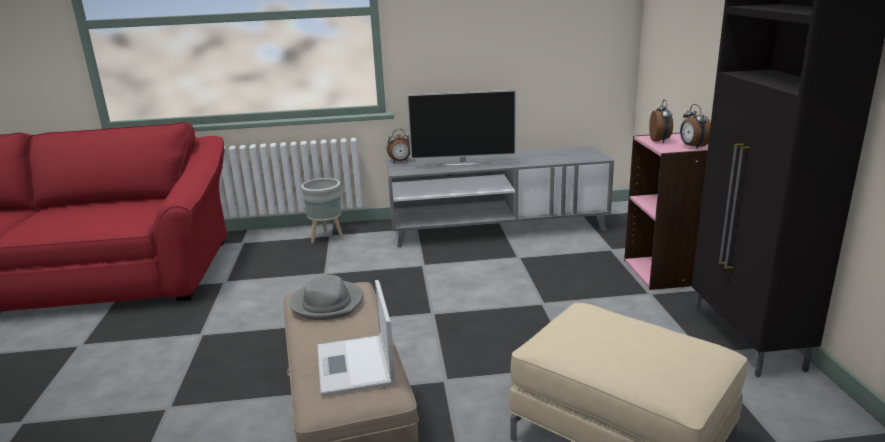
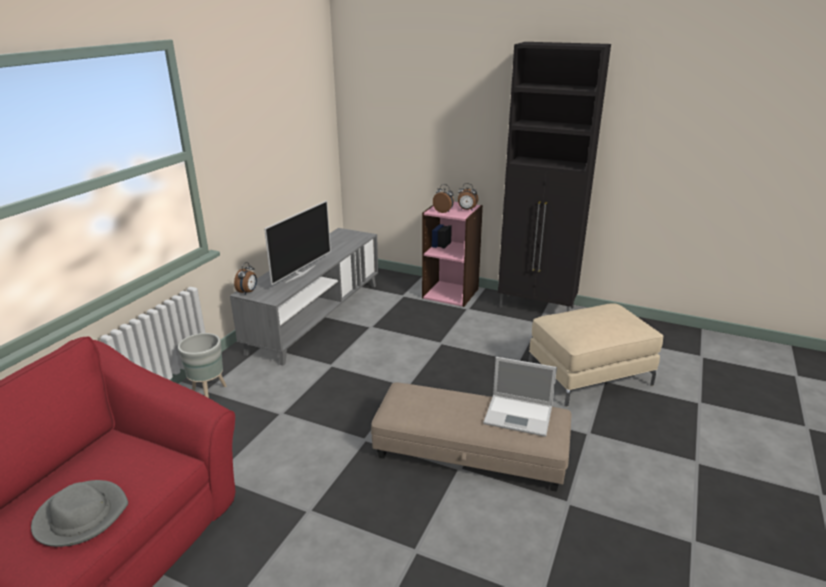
camera: 60 degrees left, 5 degrees up
grey hat [288,275,363,320] -> grey hat moved to [31,480,128,547]

